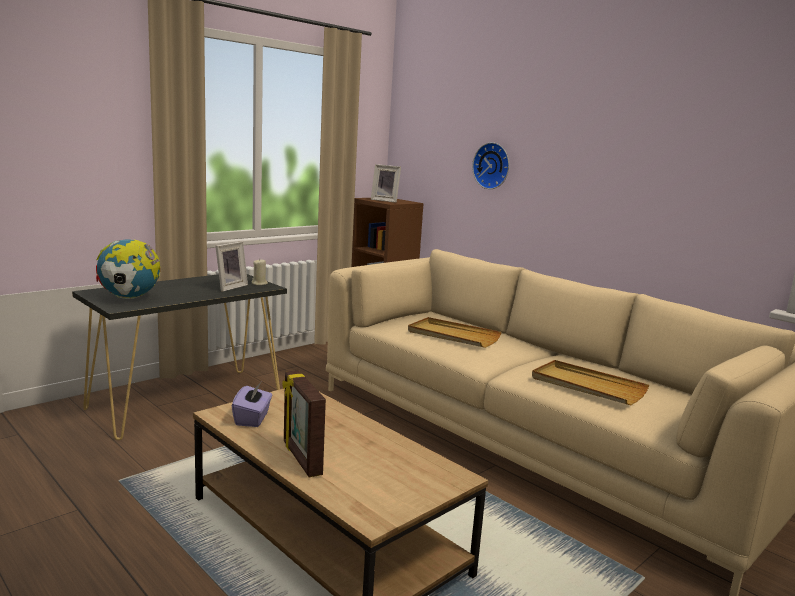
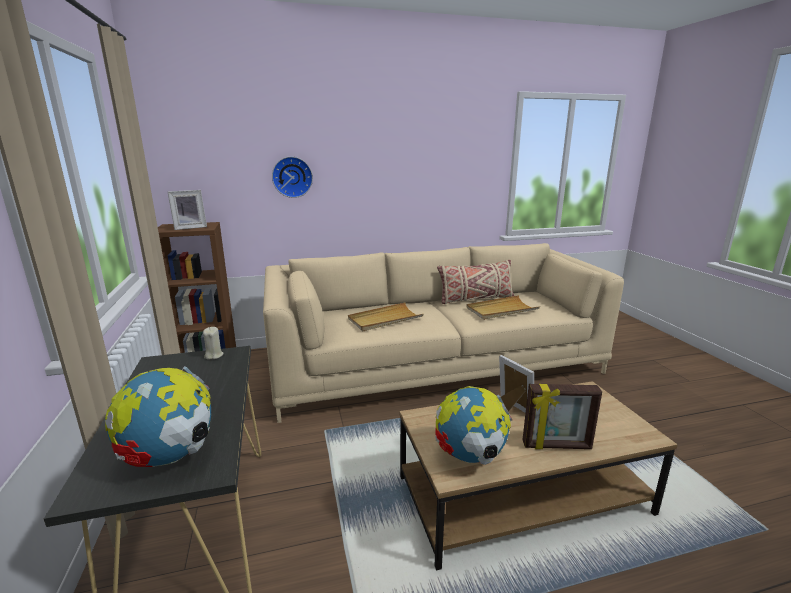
camera: 60 degrees left, 5 degrees up
picture frame [215,241,248,292] -> picture frame moved to [499,355,534,413]
purple tissue box [232,382,272,427] -> globe [435,386,512,465]
none -> beige pillow [437,260,514,304]

